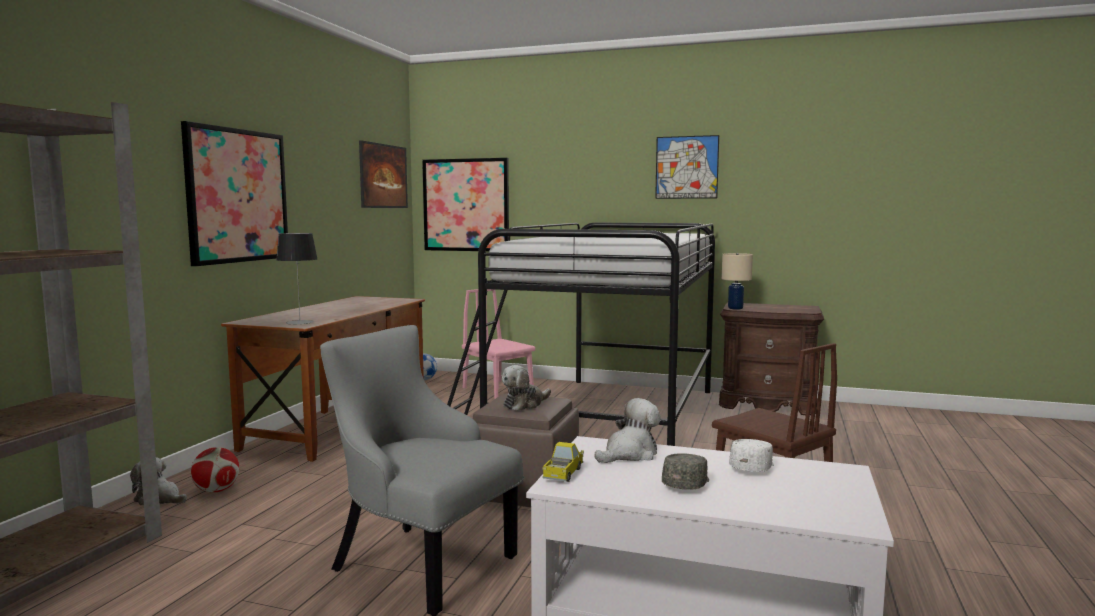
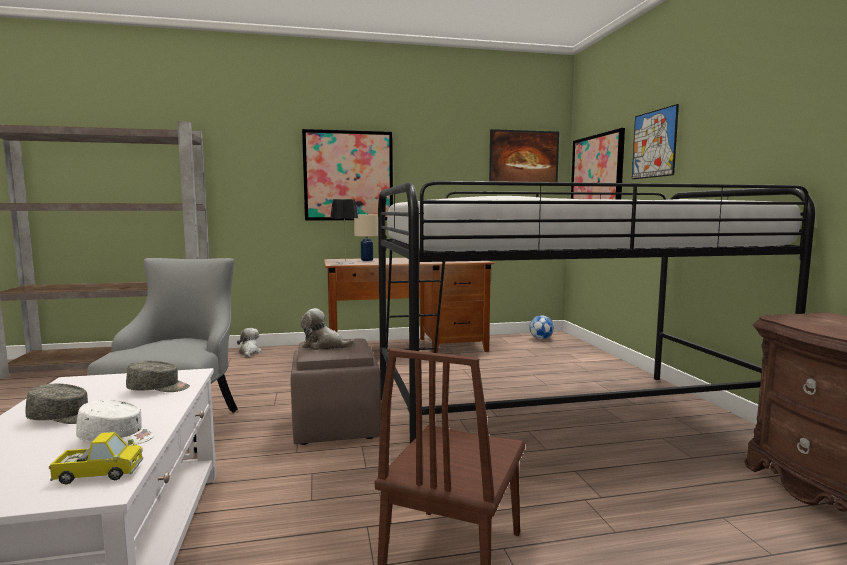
camera: 60 degrees right, 0 degrees up
football [191,447,239,492] -> none
pink chair [462,289,535,399] -> none
toy truck [542,442,584,482] -> toy truck moved to [49,432,143,485]
plush toy [594,398,660,463] -> grey cap [126,361,190,392]
picture [655,135,719,199] -> picture moved to [632,104,679,179]
beige table lamp [722,253,753,310] -> beige table lamp moved to [354,214,378,261]

